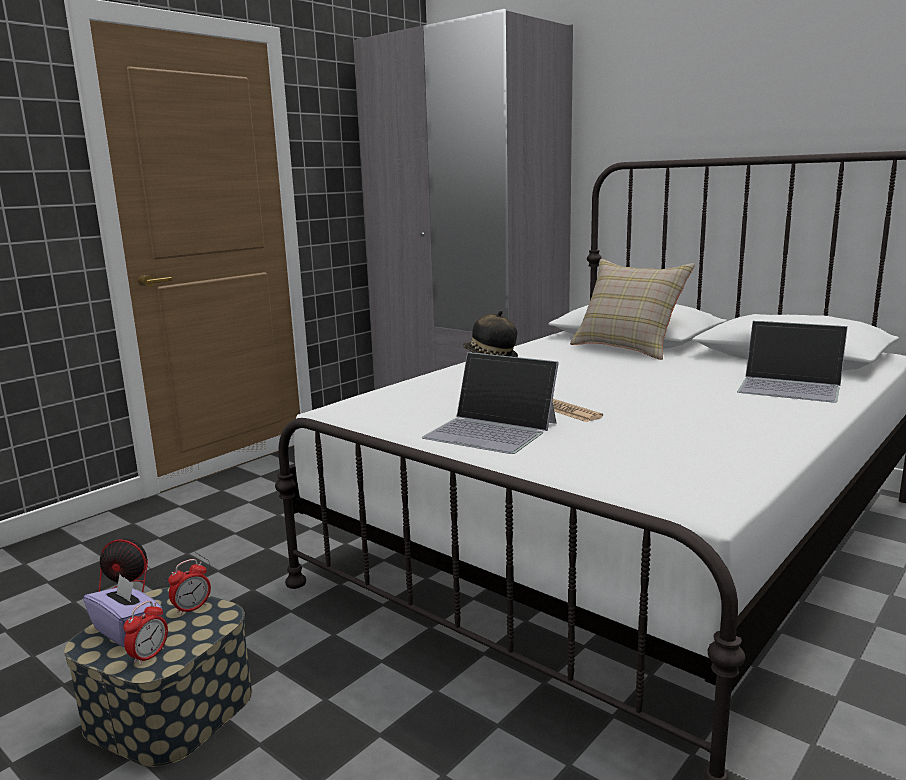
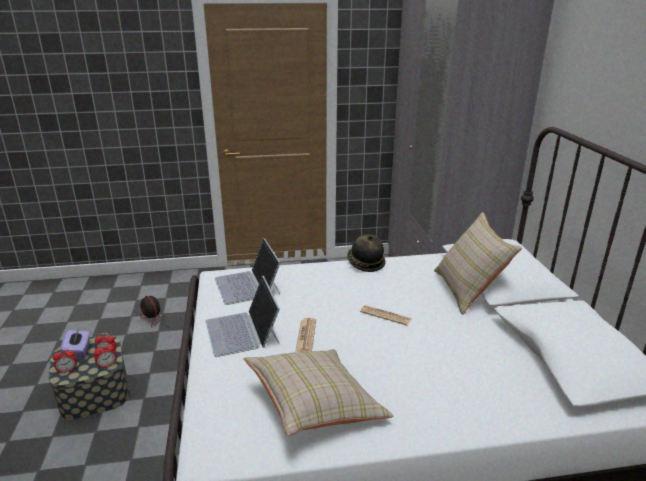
camera: 40 degrees right, 10 degrees up
laptop [737,321,848,403] -> laptop moved to [215,238,281,305]
none -> alarm clock [94,343,117,369]
none -> beige pillow [244,349,393,436]
none -> newspaper [360,305,412,325]

